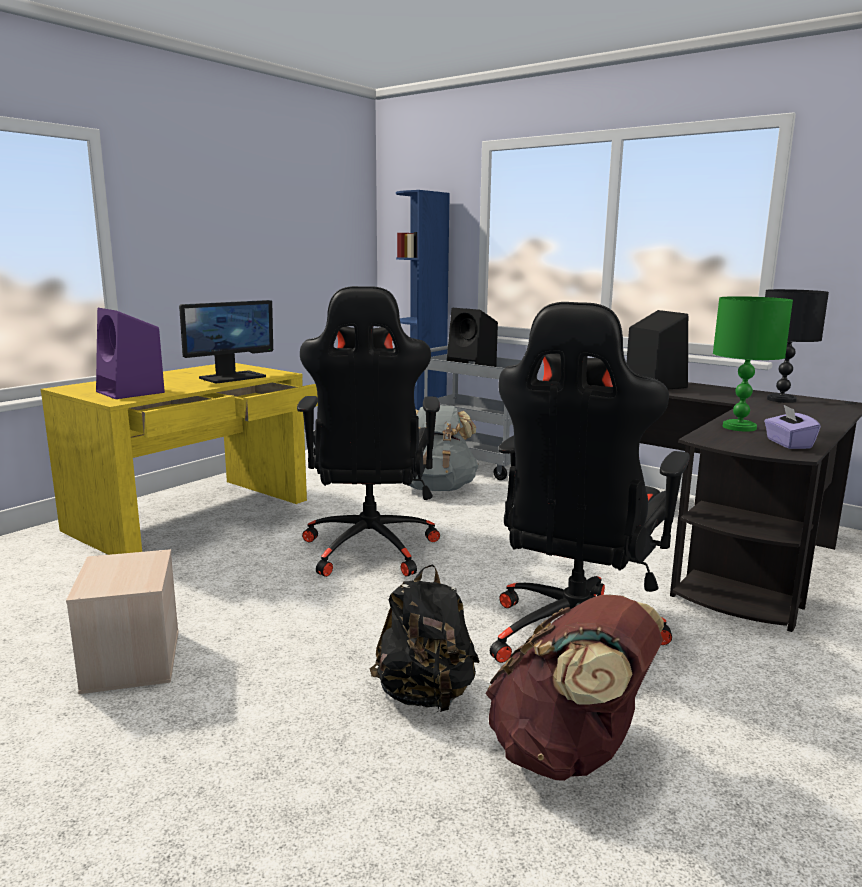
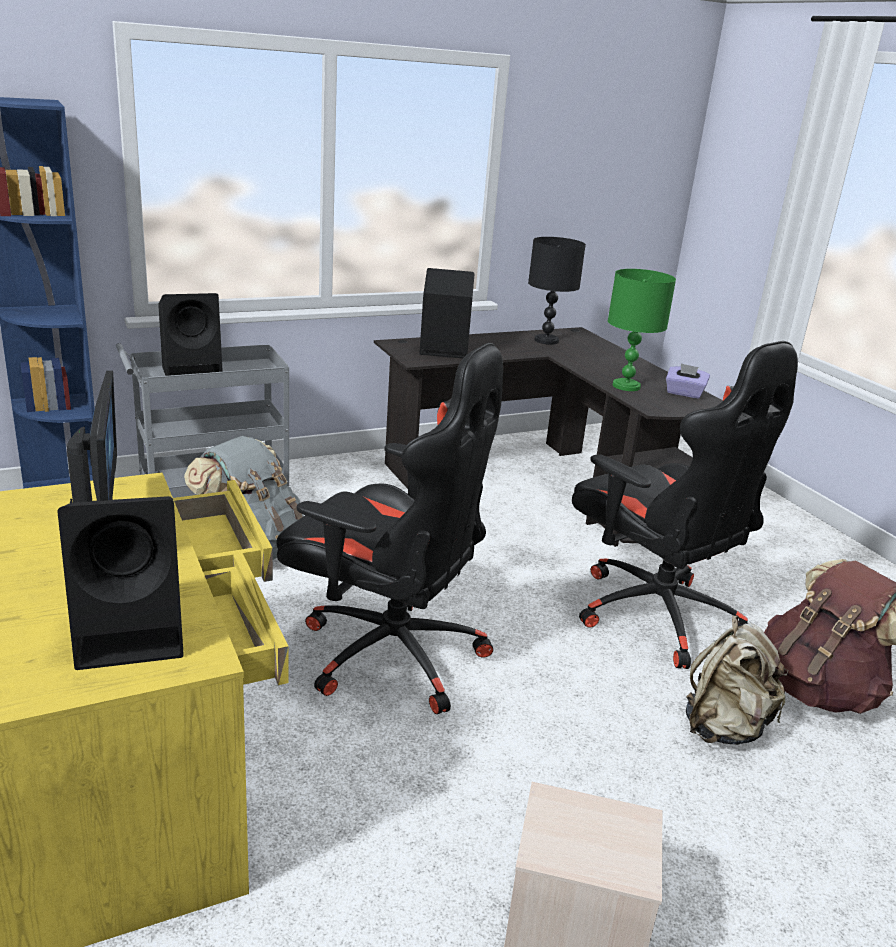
camera: 65 degrees left, 10 degrees up
purple speaker [96,308,165,399] -> black speaker [57,496,184,670]
black backpack [370,565,480,712] -> beige backpack [686,616,789,745]

